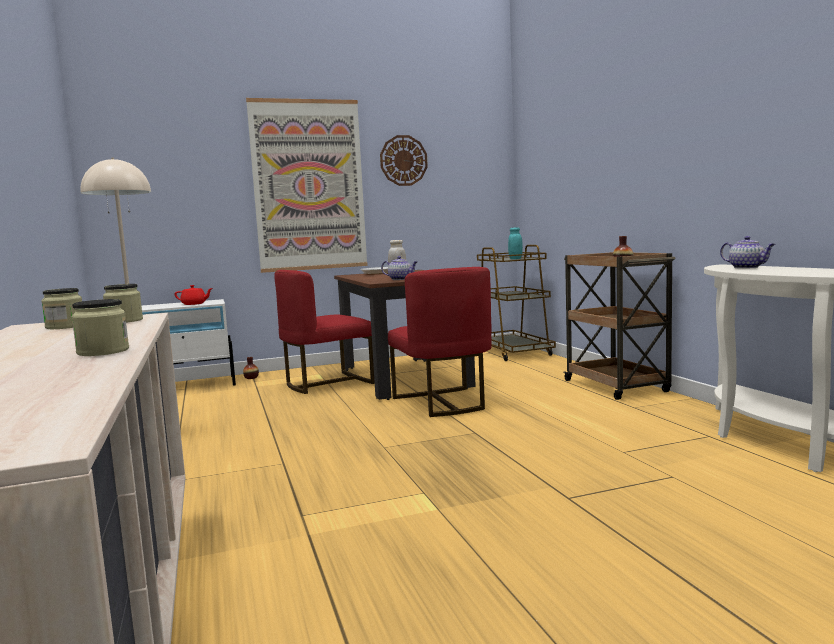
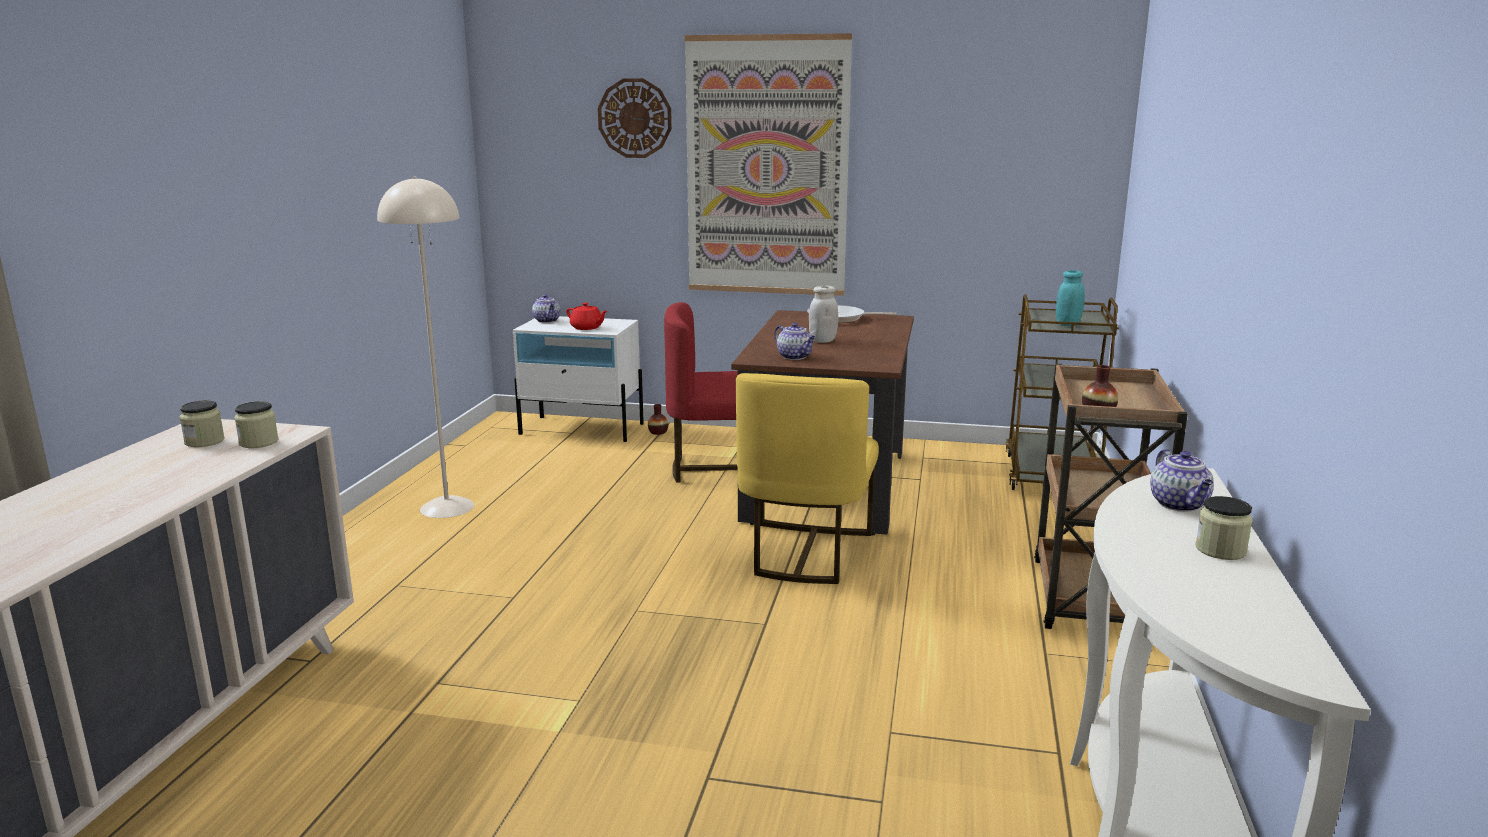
camera: 30 degrees right, 10 degrees up
jar [71,299,129,356] -> jar moved to [1195,496,1253,560]
wall clock [380,135,428,186] -> wall clock moved to [598,78,672,158]
red chair [388,267,492,417] -> yellow chair [736,373,879,584]
none -> teapot [532,294,560,323]

